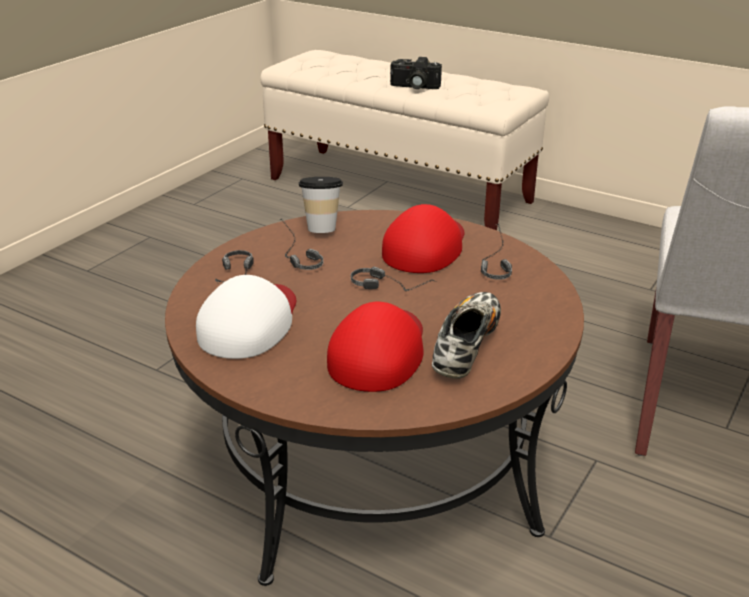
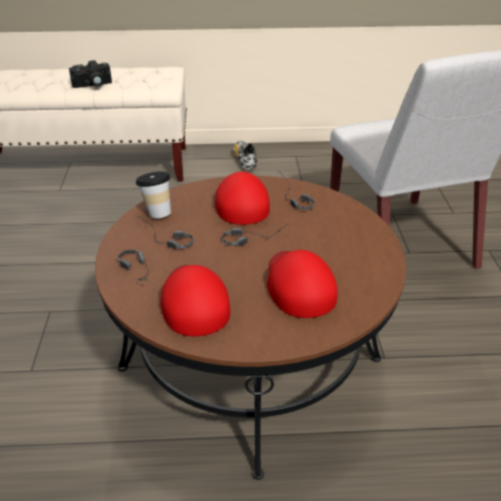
camera: 35 degrees left, 5 degrees up
white cap [196,275,297,359] -> red cap [161,265,231,336]
shoe [432,292,501,379] -> shoe moved to [233,141,257,170]

